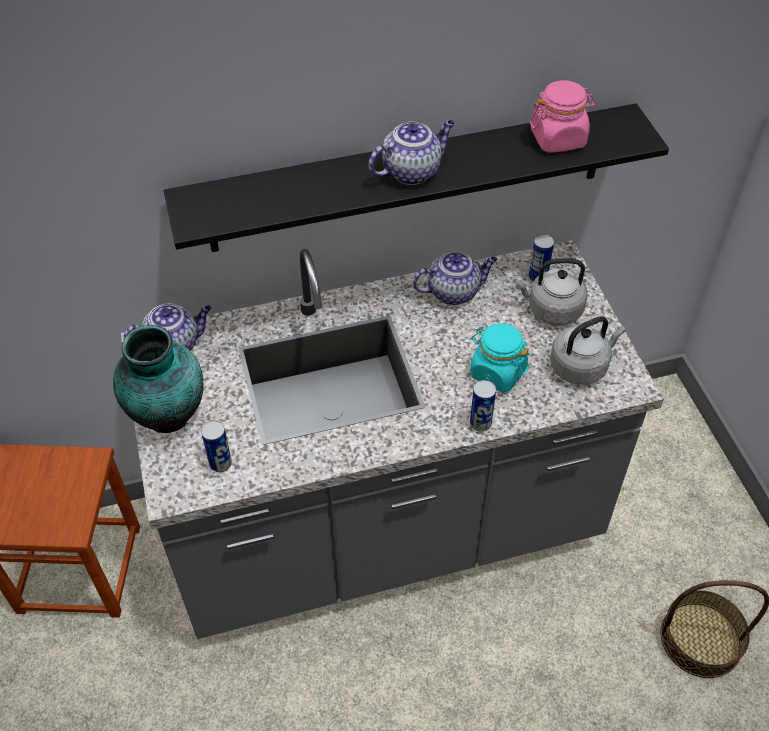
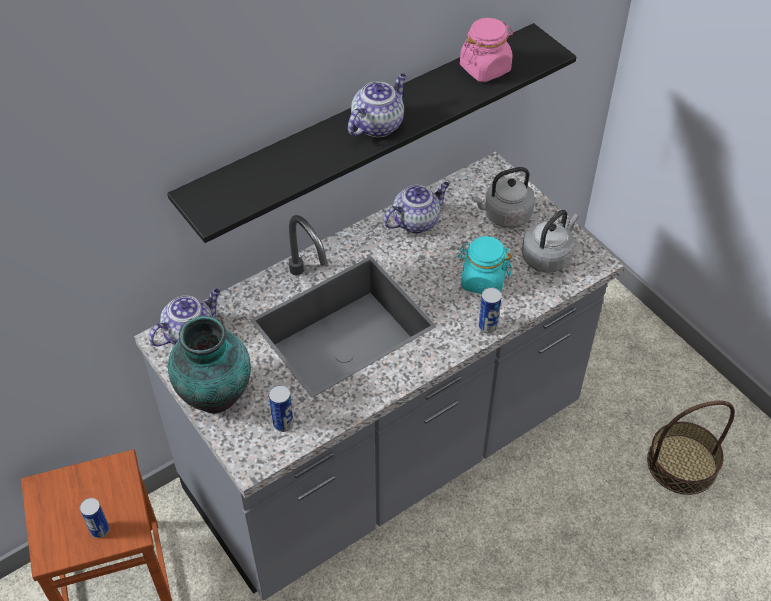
camera: 20 degrees left, 0 degrees up
can [529,234,554,282] -> can moved to [80,498,109,538]

